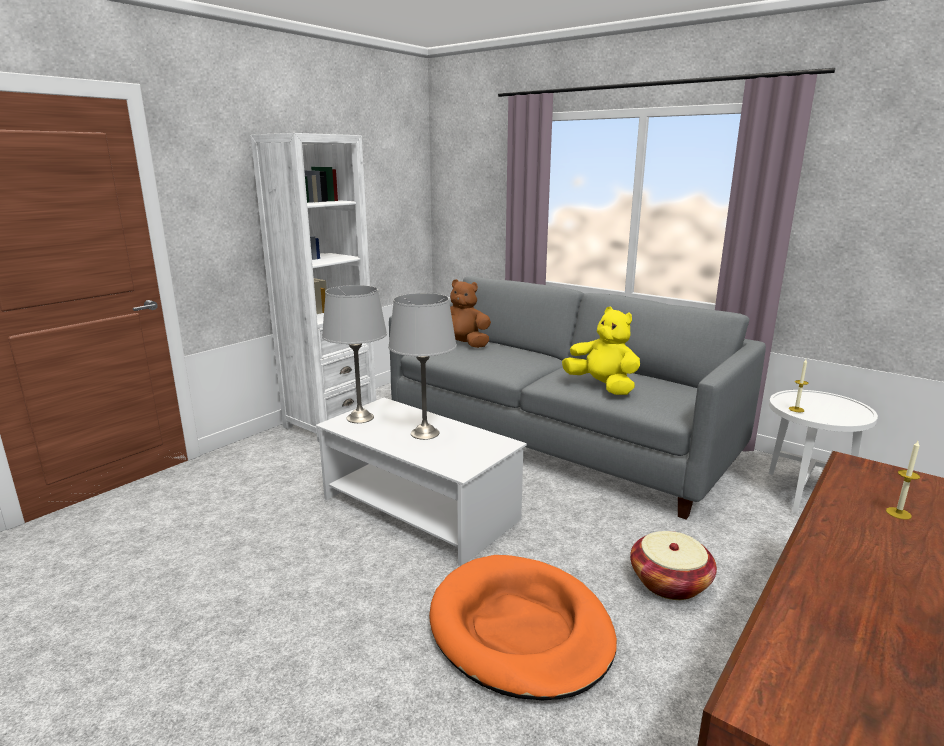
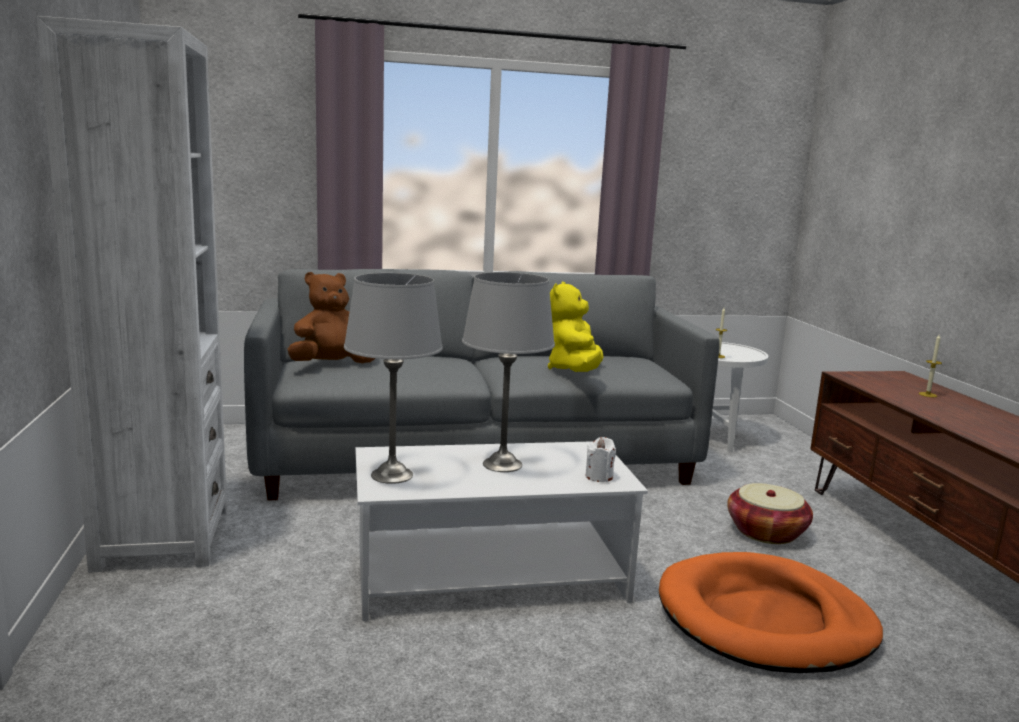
camera: 50 degrees left, 5 degrees down
yellow plush toy [562,307,640,395] -> yellow plush toy turned 75 degrees counterclockwise [548,282,604,372]
none -> white candle [586,437,616,482]

